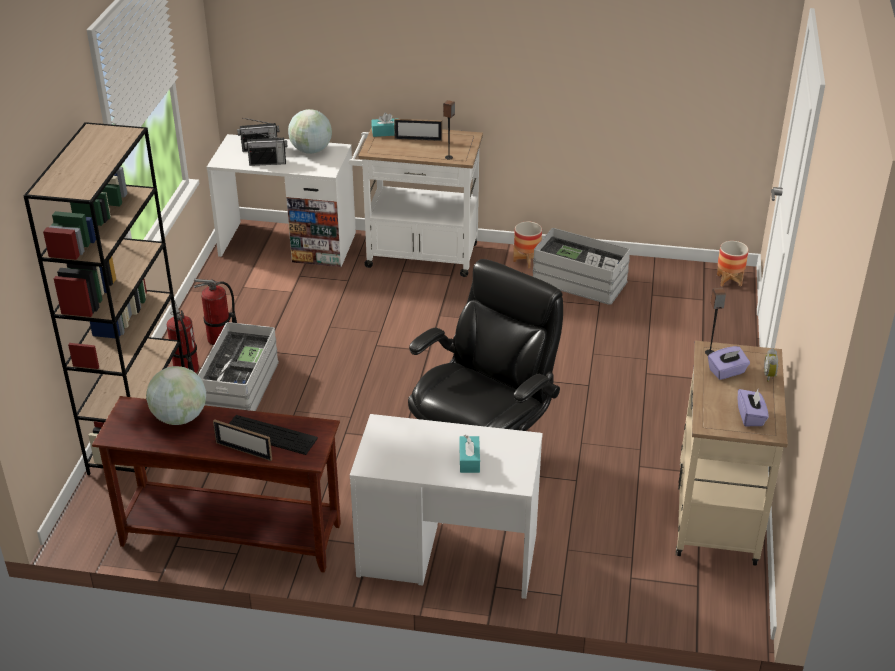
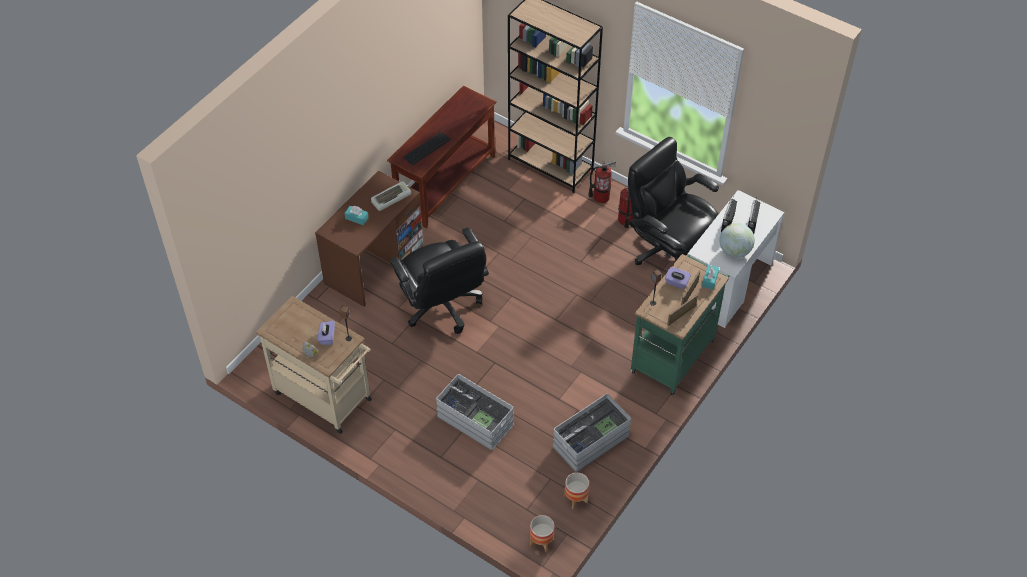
camera: 115 degrees right, 15 degrees up
globe [146,366,206,425] -> none
grey storage box [198,322,279,411] -> grey storage box moved to [436,374,514,450]
picture frame [213,419,272,461] -> picture frame moved to [667,294,698,326]
white cart [349,127,483,277] -> green cart [631,254,730,395]
white desk [350,414,543,599] -> brown desk [315,170,423,307]
planter [513,221,542,268] -> planter moved to [564,472,589,509]
purple tissue box [738,389,769,426] -> purple tissue box moved to [665,267,691,289]
none -> keyboard [371,181,411,211]
none -> black office chair [628,137,719,265]

